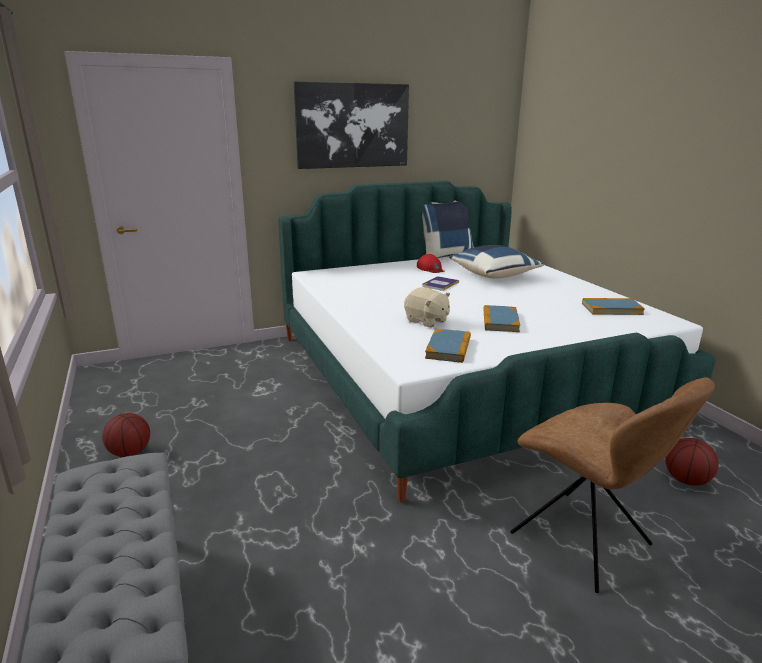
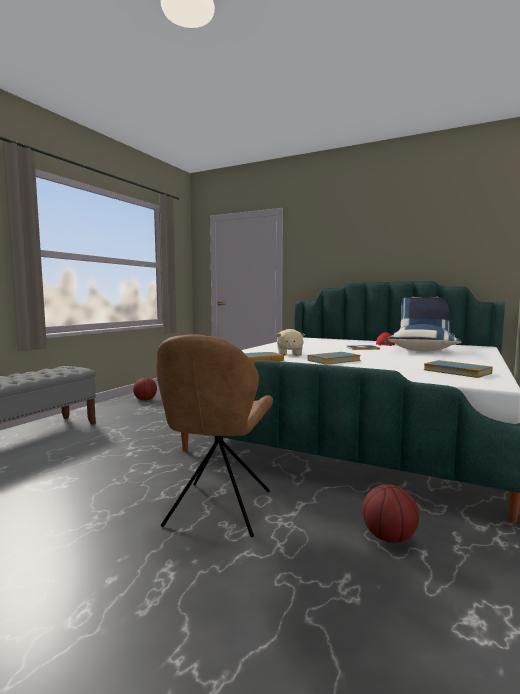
camera: 50 degrees right, 15 degrees down
picture [294,81,409,169] -> none

